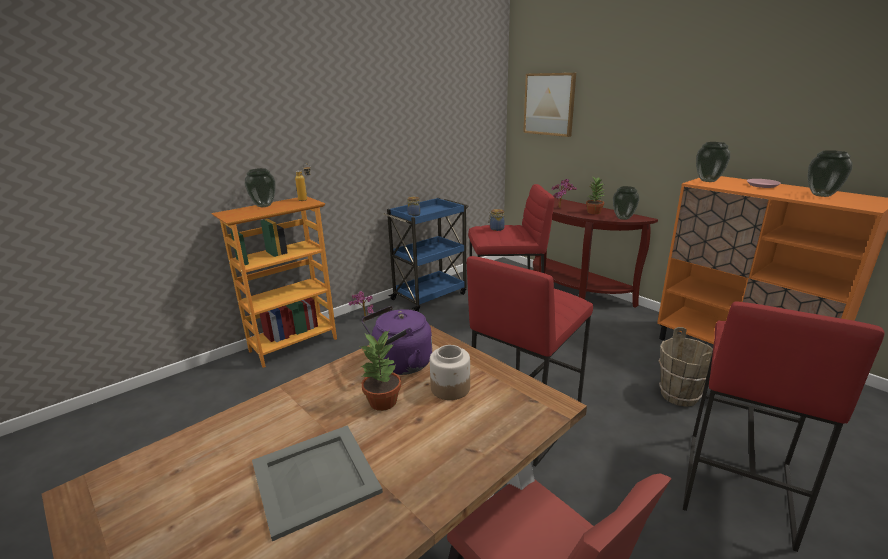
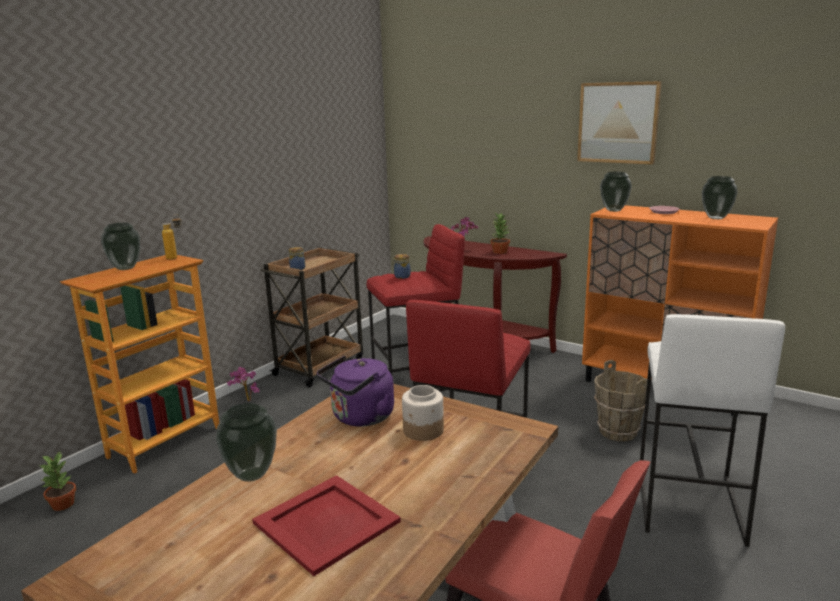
camera: 15 degrees left, 5 degrees down
grey tray [252,425,383,541] -> red tray [252,475,401,576]
potted plant [360,331,401,411] -> potted plant moved to [39,452,76,511]
blue cart [383,198,469,312] -> brown cart [260,247,363,387]
picture [523,73,576,137] -> picture moved to [577,81,662,165]
vase [613,186,639,220] -> vase moved to [216,403,277,482]
red stool [683,301,885,552] -> white stool [640,314,785,547]

